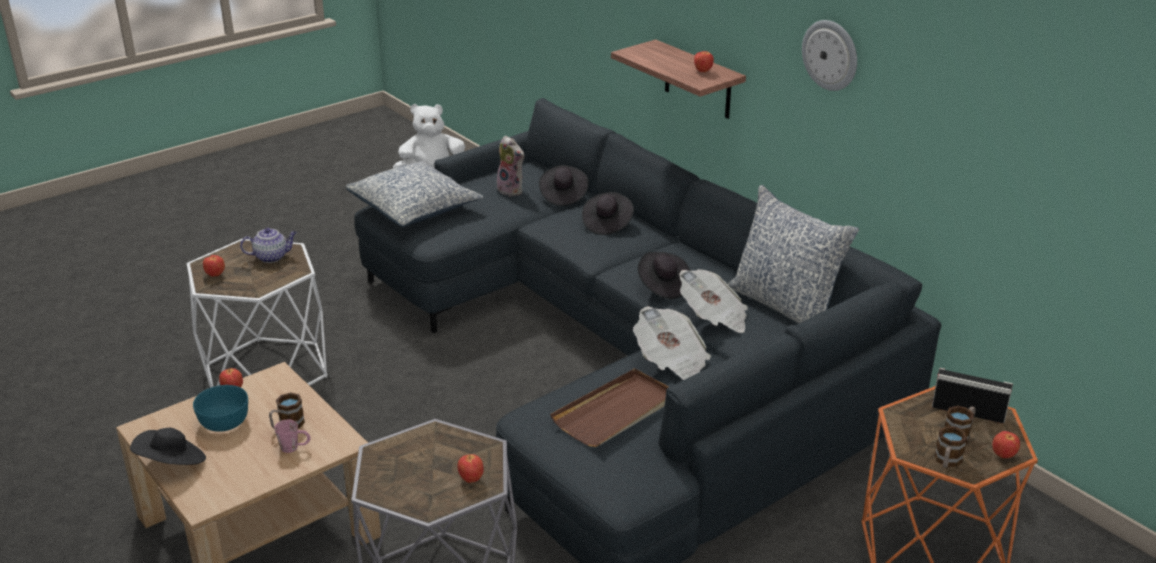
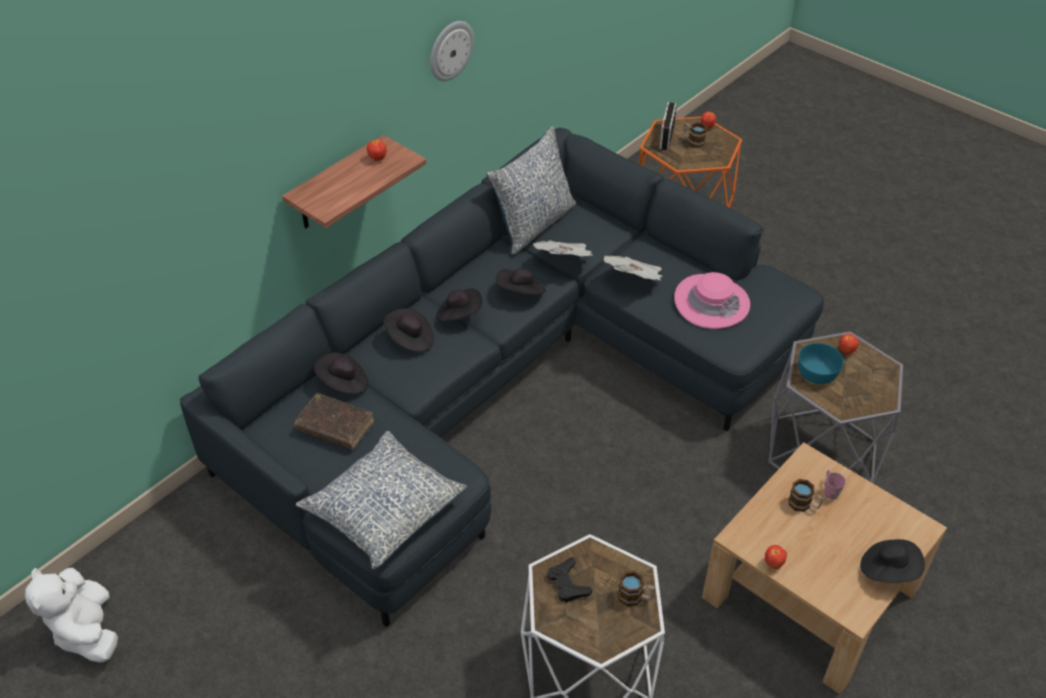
camera: 100 degrees left, 15 degrees up
turquoise bowl [193,385,248,432] -> turquoise bowl moved to [798,343,844,384]
apple [203,255,225,277] -> none
teapot [240,228,297,263] -> black game controller [547,557,592,603]
plush toy [496,136,525,197] -> brown book [294,393,374,450]
brown tray [550,368,669,447] -> pink hat [674,272,750,329]
mug [935,426,967,468] -> mug moved to [618,571,655,607]
none -> black hat [436,288,482,322]

